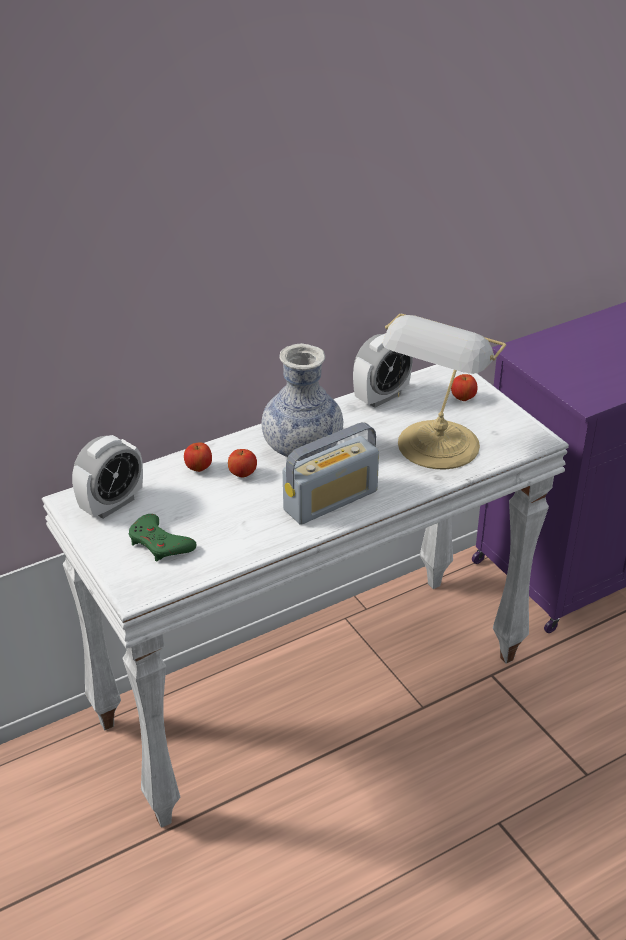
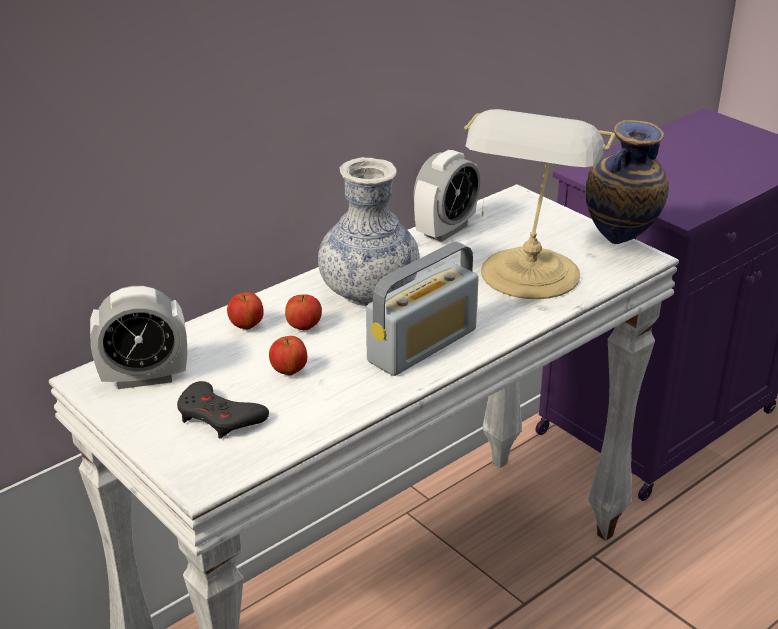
camera: 10 degrees left, 5 degrees down
alarm clock [72,435,143,519] -> alarm clock turned 45 degrees clockwise [90,286,187,389]
green game controller [129,514,197,562] -> grey game controller [177,381,269,439]
apple [451,374,477,401] -> apple moved to [269,336,307,375]
none -> vase [586,120,669,244]

